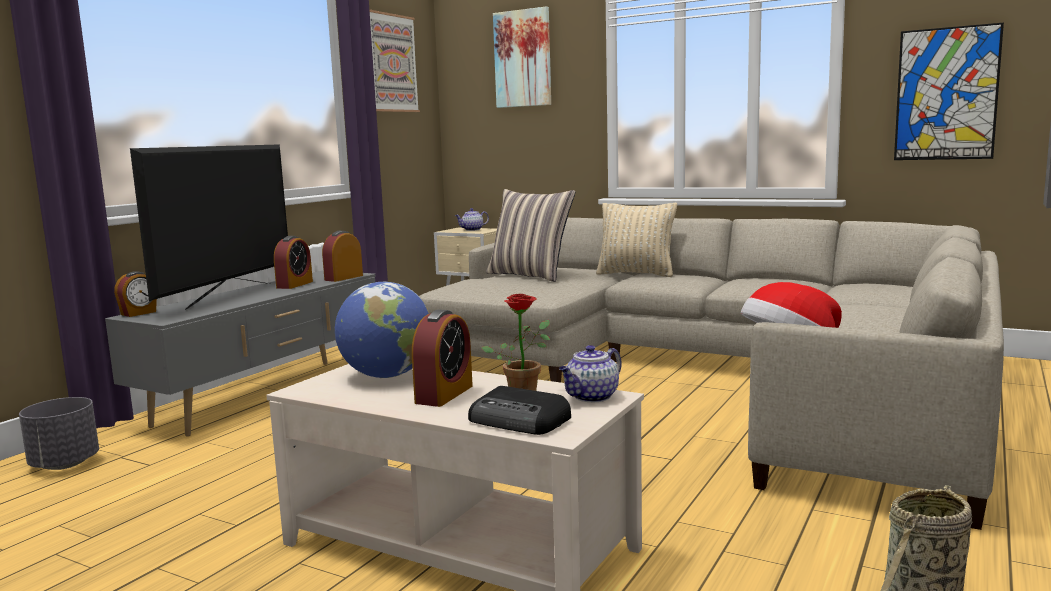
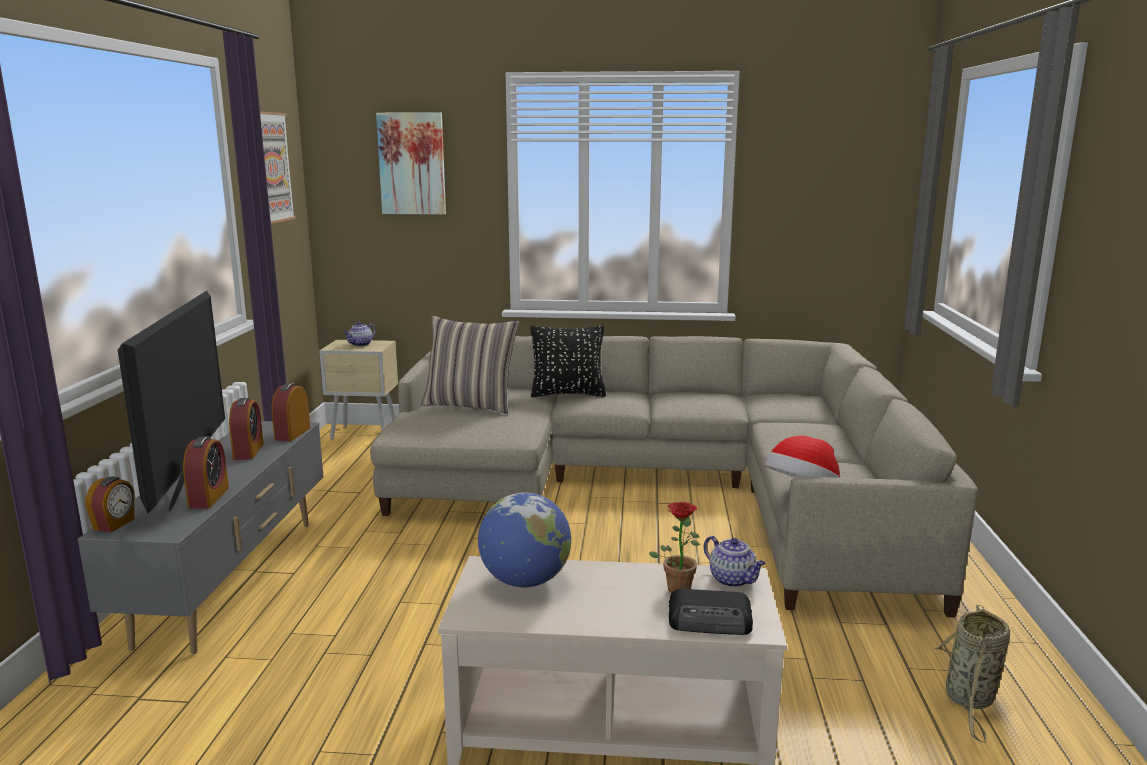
camera: 25 degrees left, 5 degrees up
grey planter [19,397,99,470] -> none
alarm clock [412,309,473,407] -> alarm clock moved to [183,437,229,508]
teapot [559,345,622,402] -> teapot turned 60 degrees counterclockwise [704,536,766,587]
beige pillow [596,203,677,277] -> black pillow [530,325,606,397]
picture [894,23,1004,160] -> none

